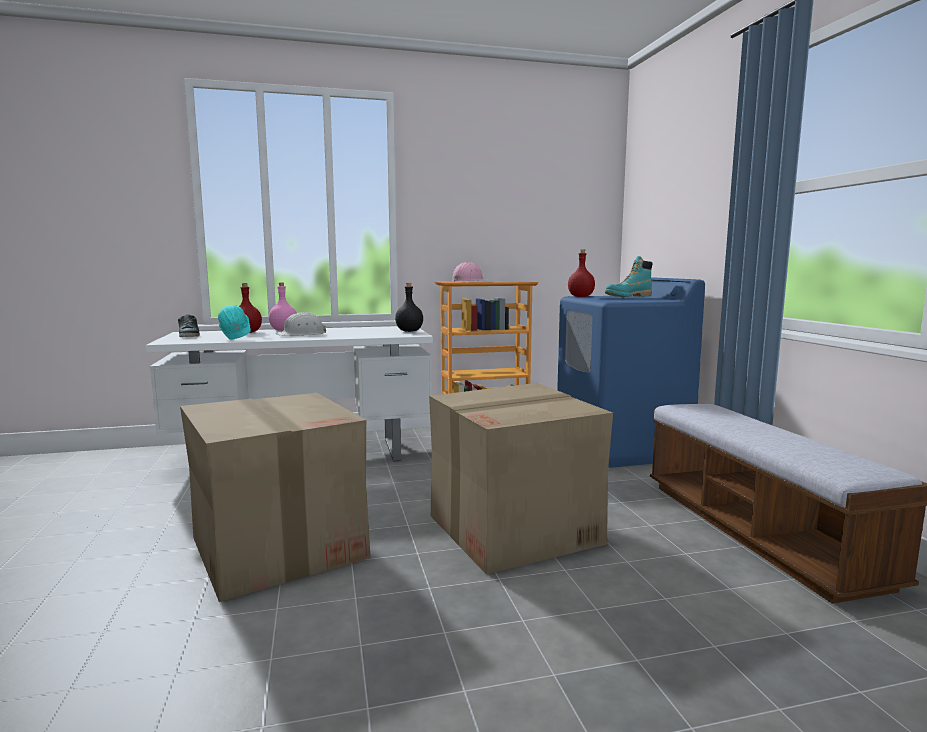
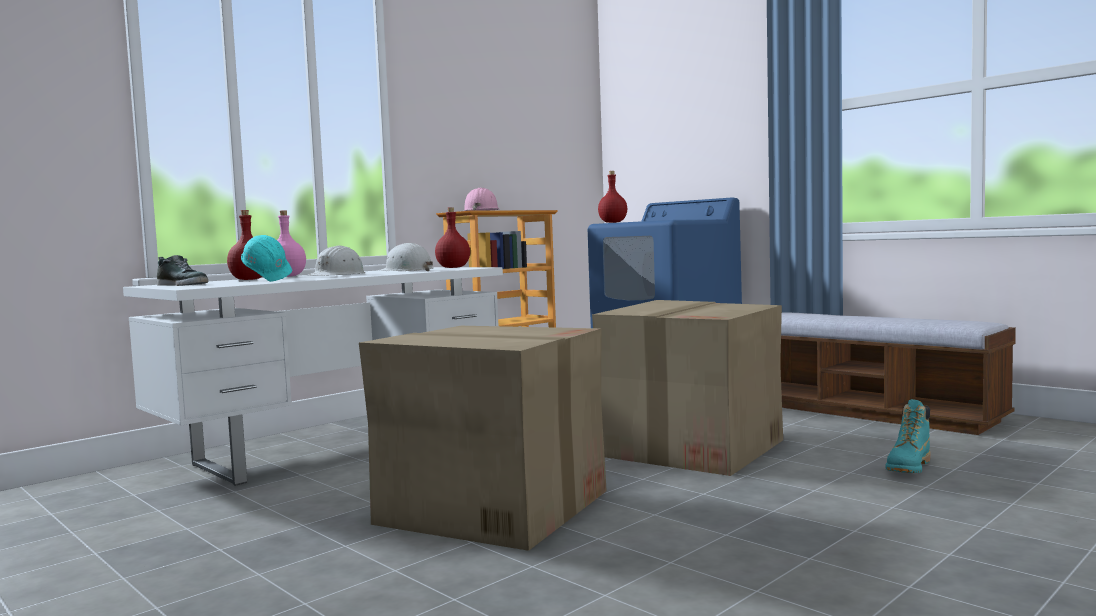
camera: 30 degrees left, 5 degrees down
black bottle [395,283,423,332] -> red bottle [435,207,470,268]
turquoise boot [605,256,652,297] -> turquoise boot moved to [885,399,931,473]
none -> white hard hat [379,243,434,271]

